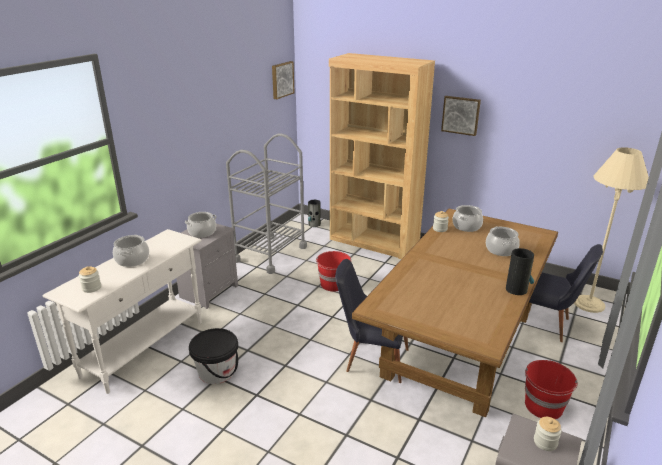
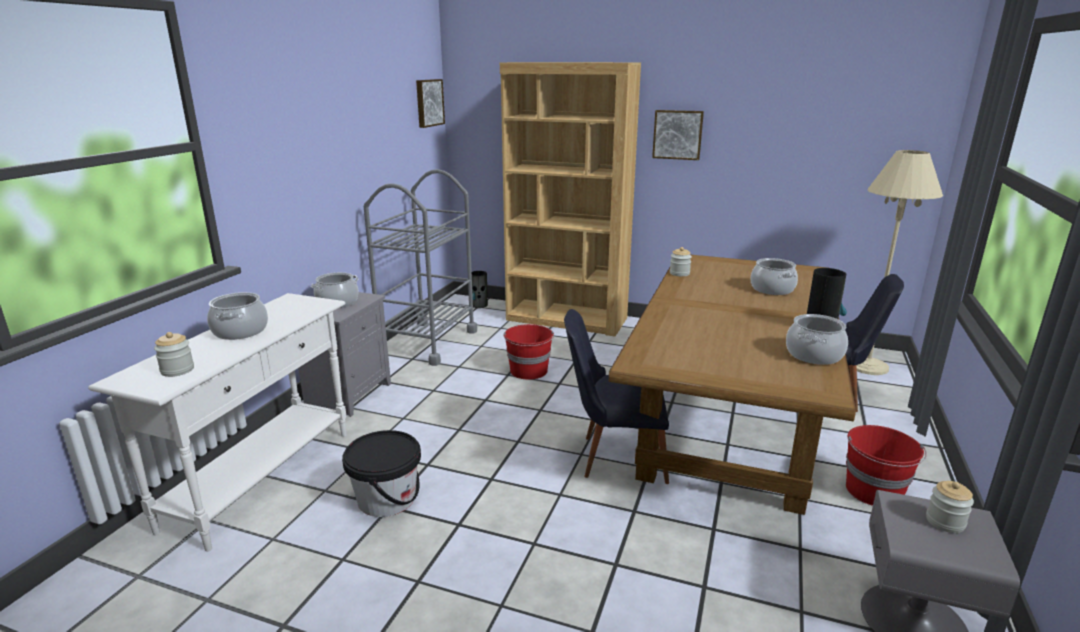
camera: 10 degrees left, 5 degrees down
cooking pot [452,205,483,232] -> cooking pot moved to [786,314,848,365]

